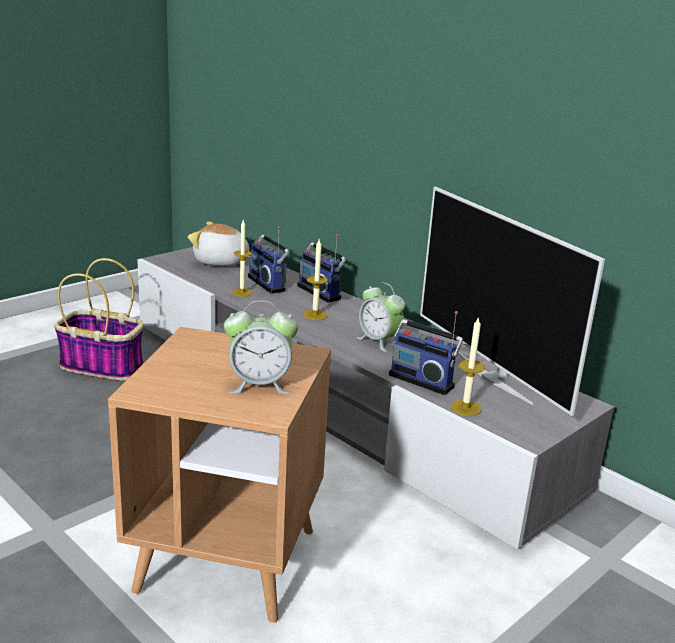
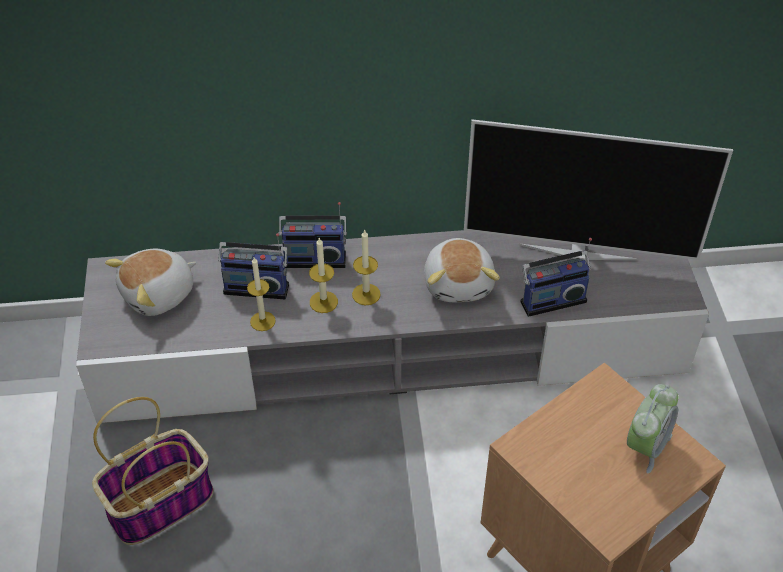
camera: 50 degrees left, 25 degrees up
alarm clock [356,283,405,352] -> plush toy [424,238,500,302]
candle [451,316,485,416] -> candle moved to [309,238,338,313]

